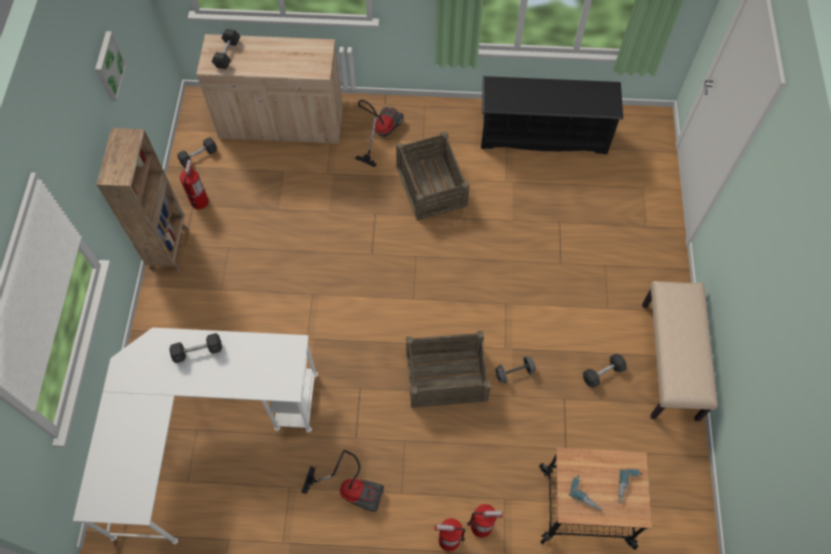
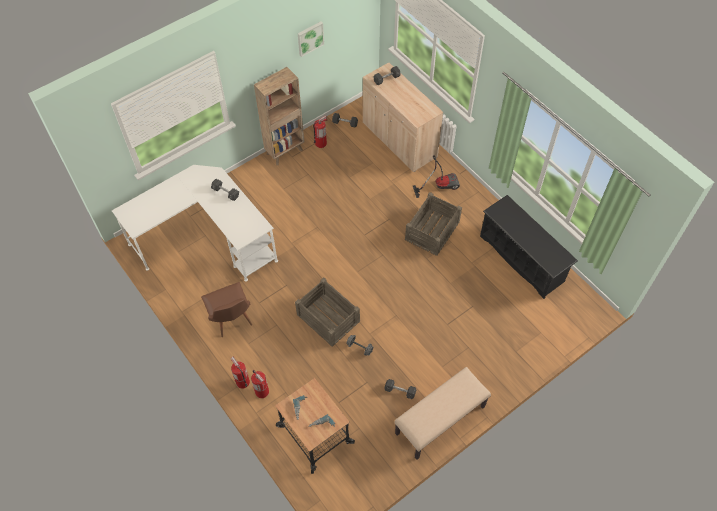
camera: 50 degrees right, 5 degrees down
vacuum cleaner [301,450,384,512] -> brown chair [201,282,252,337]

